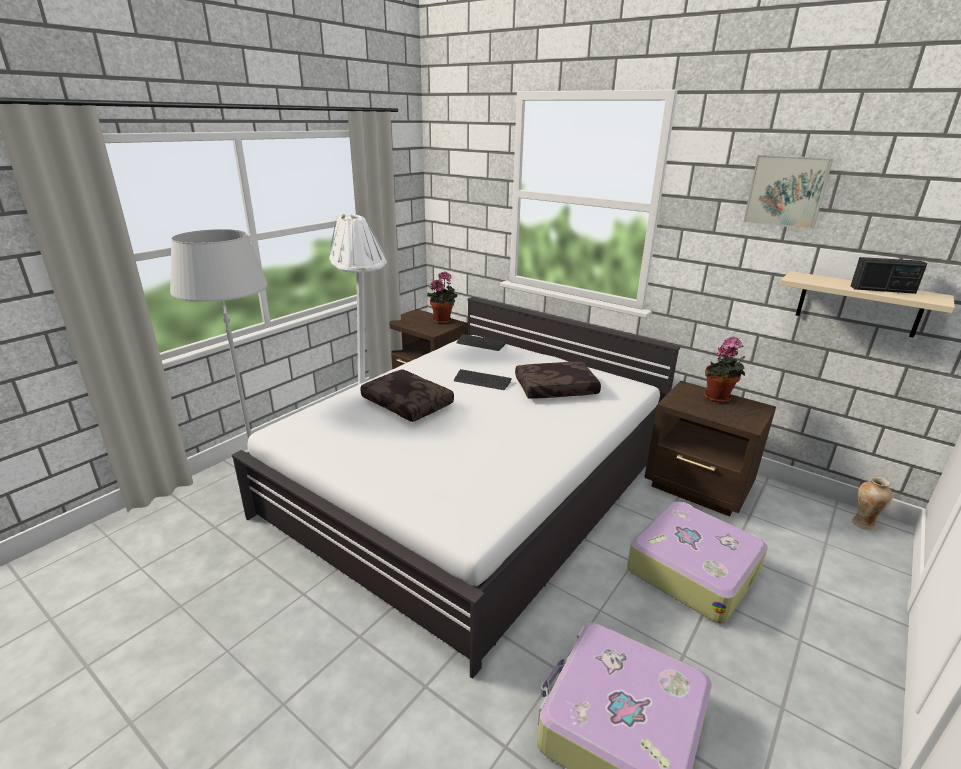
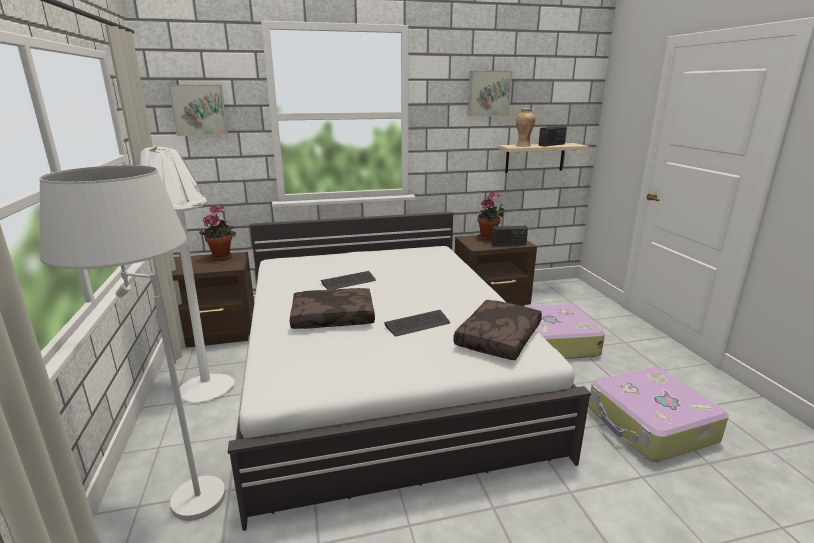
camera: 50 degrees left, 5 degrees down
keyboard [456,334,506,351] -> keyboard moved to [384,310,450,336]
brown pillow [515,361,601,399] -> brown pillow moved to [453,300,542,360]
vase [852,476,893,530] -> vase moved to [516,108,535,146]
none -> picture [168,85,228,136]
none -> radio [492,226,528,246]

